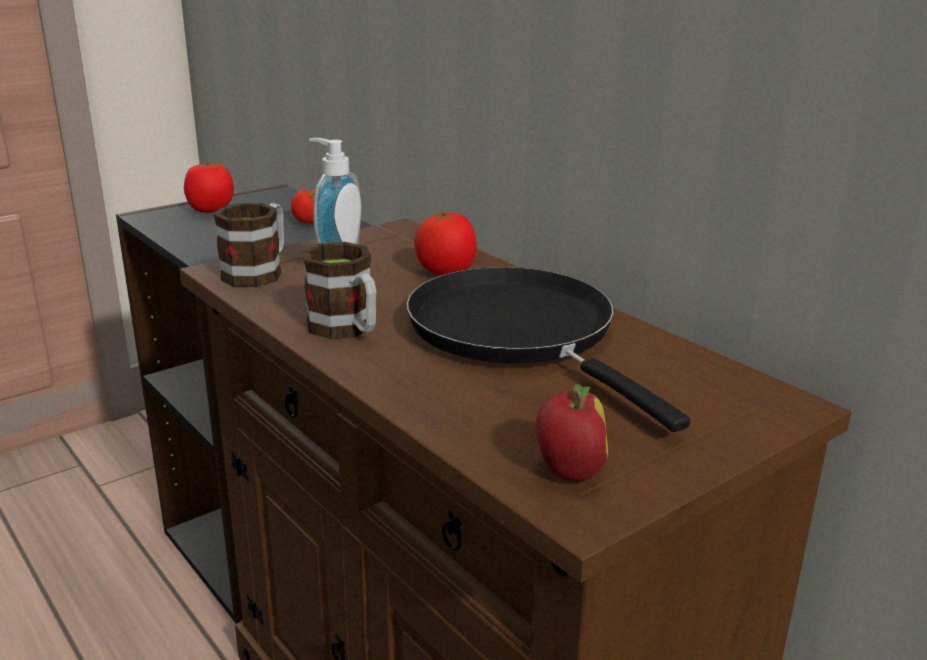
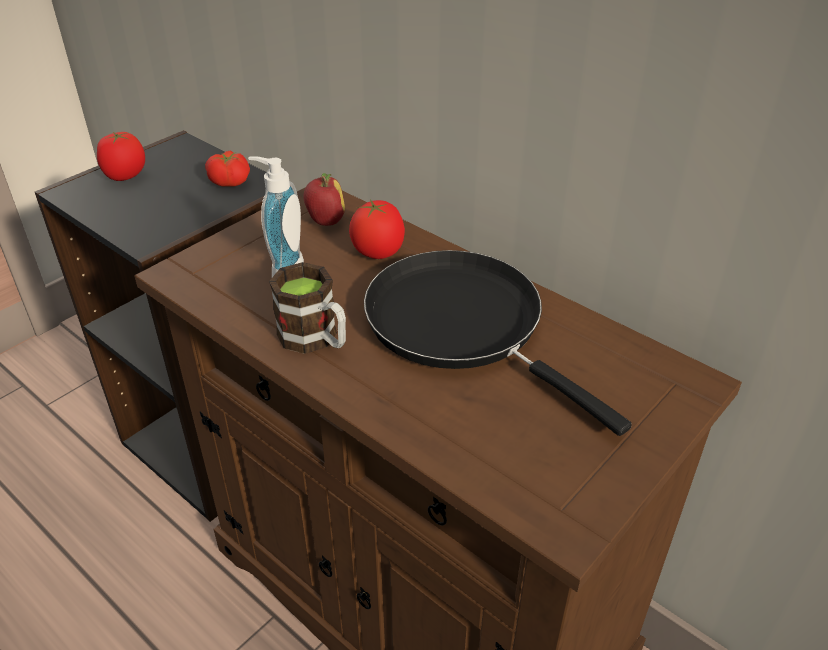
camera: 10 degrees left, 15 degrees up
mug [214,203,284,287] -> none
apple [535,384,608,481] -> apple moved to [304,173,345,226]

